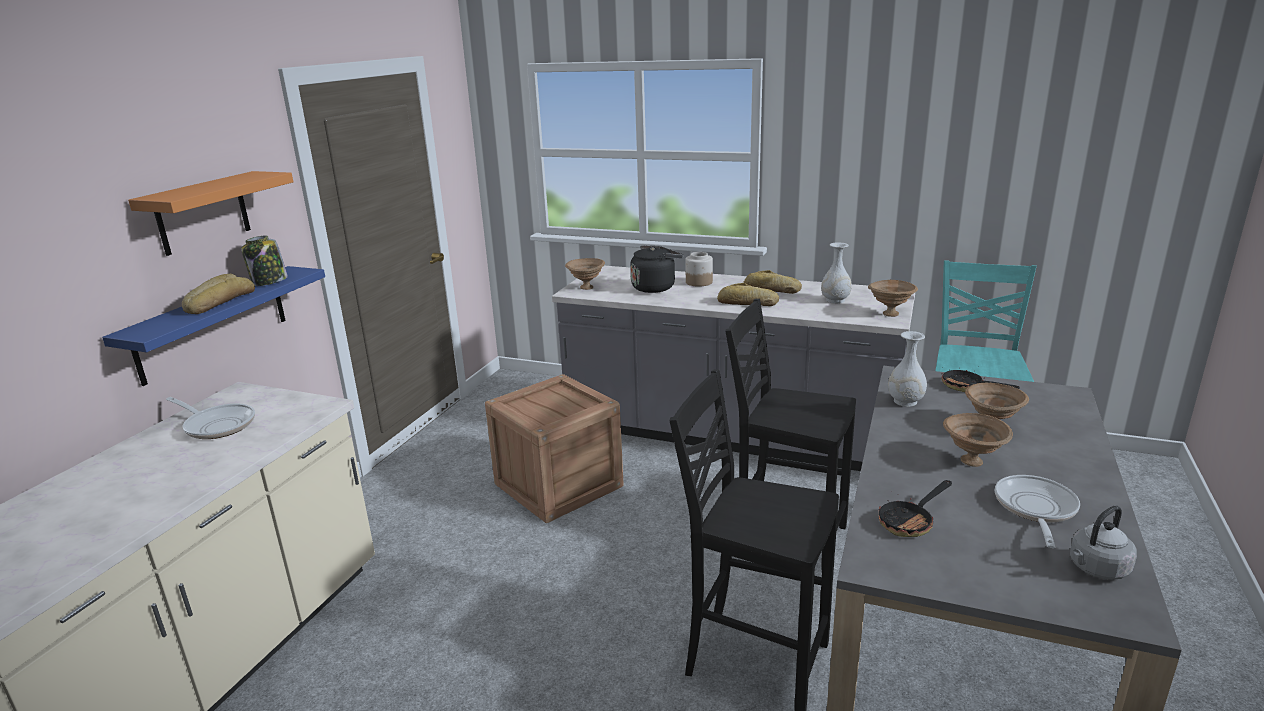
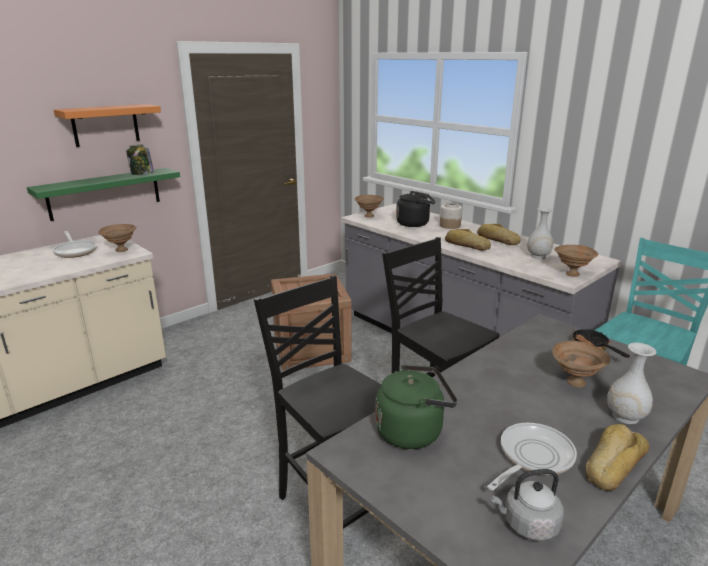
camera: 25 degrees right, 0 degrees up
blue shelf [102,266,325,386] -> green shelf [27,168,180,221]
bread [182,274,255,314] -> bread moved to [585,424,649,491]
frying pan [878,480,952,537] -> green kettle [375,364,457,449]
white vase [888,331,927,407] -> white vase moved to [607,343,656,424]
brown bowl [943,413,1013,467] -> brown bowl moved to [98,224,136,252]

